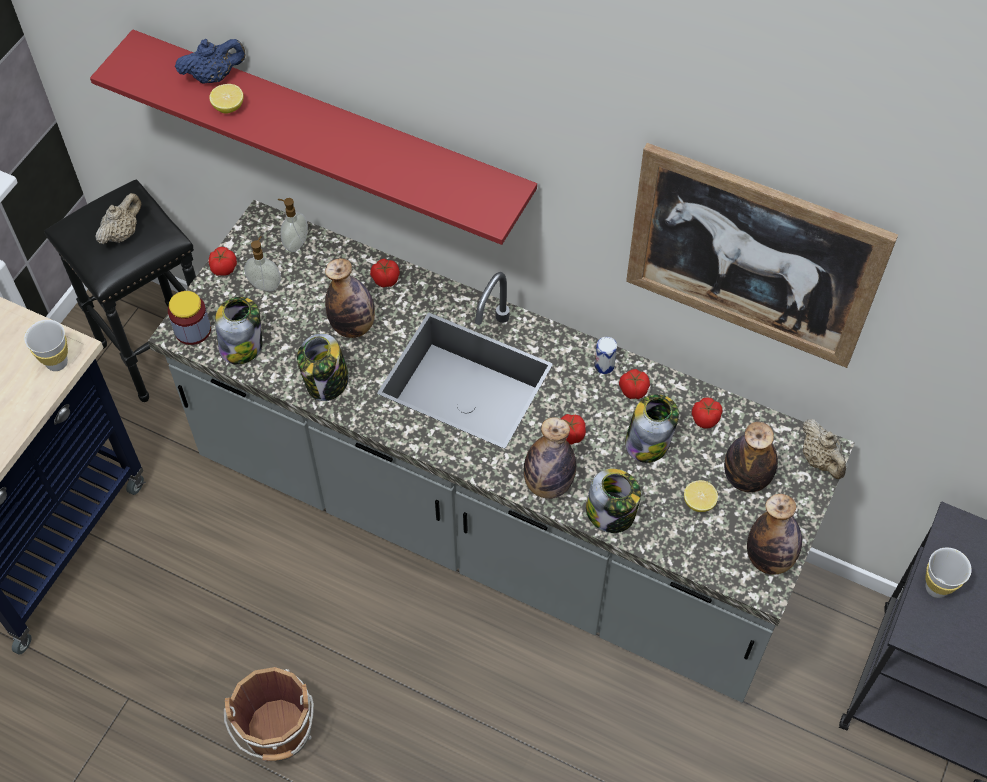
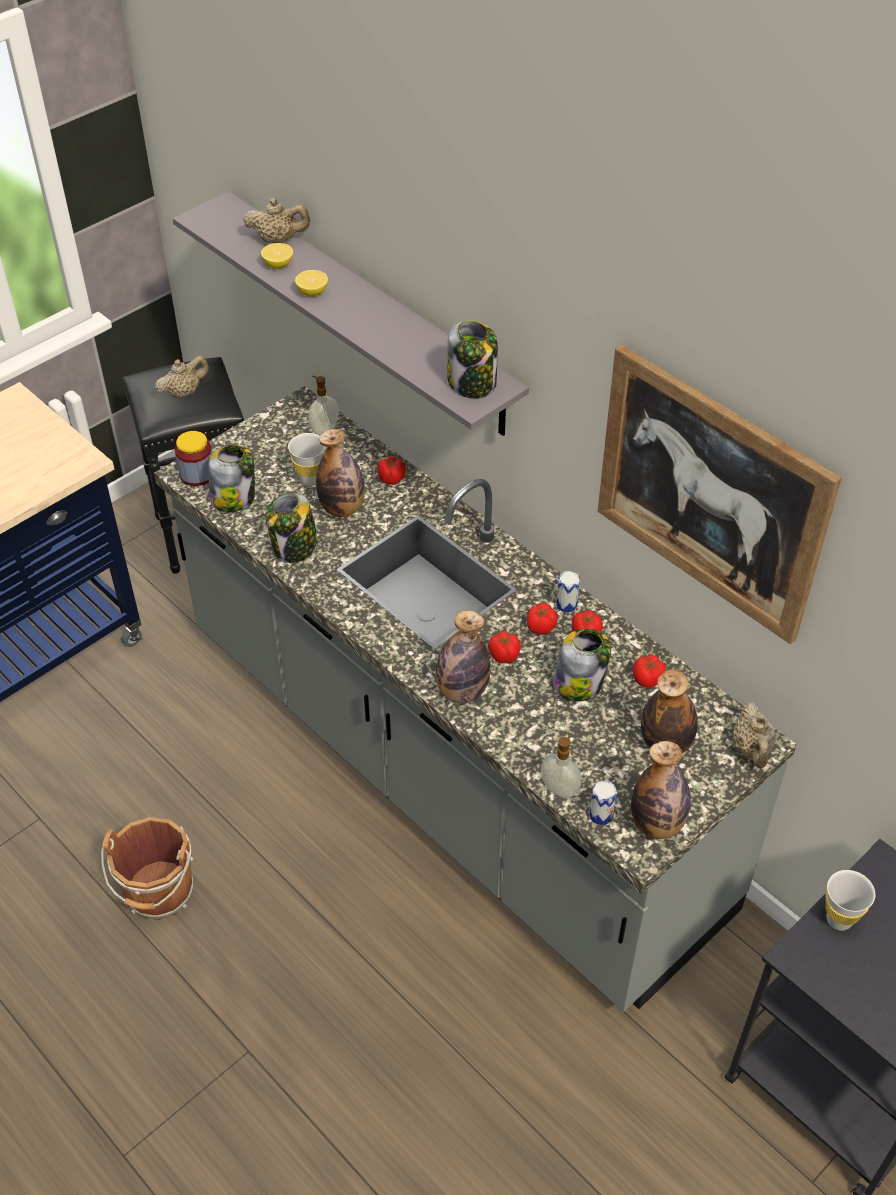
camera: 20 degrees right, 10 degrees down
white cup [24,320,68,371] -> white cup moved to [288,433,326,486]
red shelf [90,29,537,245] -> grey shelf [173,191,529,436]
blue teapot [175,39,246,84] -> beige teapot [243,198,310,243]
tomato [209,247,237,276] -> tomato moved to [527,603,558,635]
soap dispenser [244,236,281,291] -> soap dispenser moved to [541,733,581,799]
jar [586,469,641,533] -> jar moved to [447,320,498,399]
lemon [684,480,718,512] -> lemon moved to [295,270,328,297]
none -> can [589,781,617,825]

